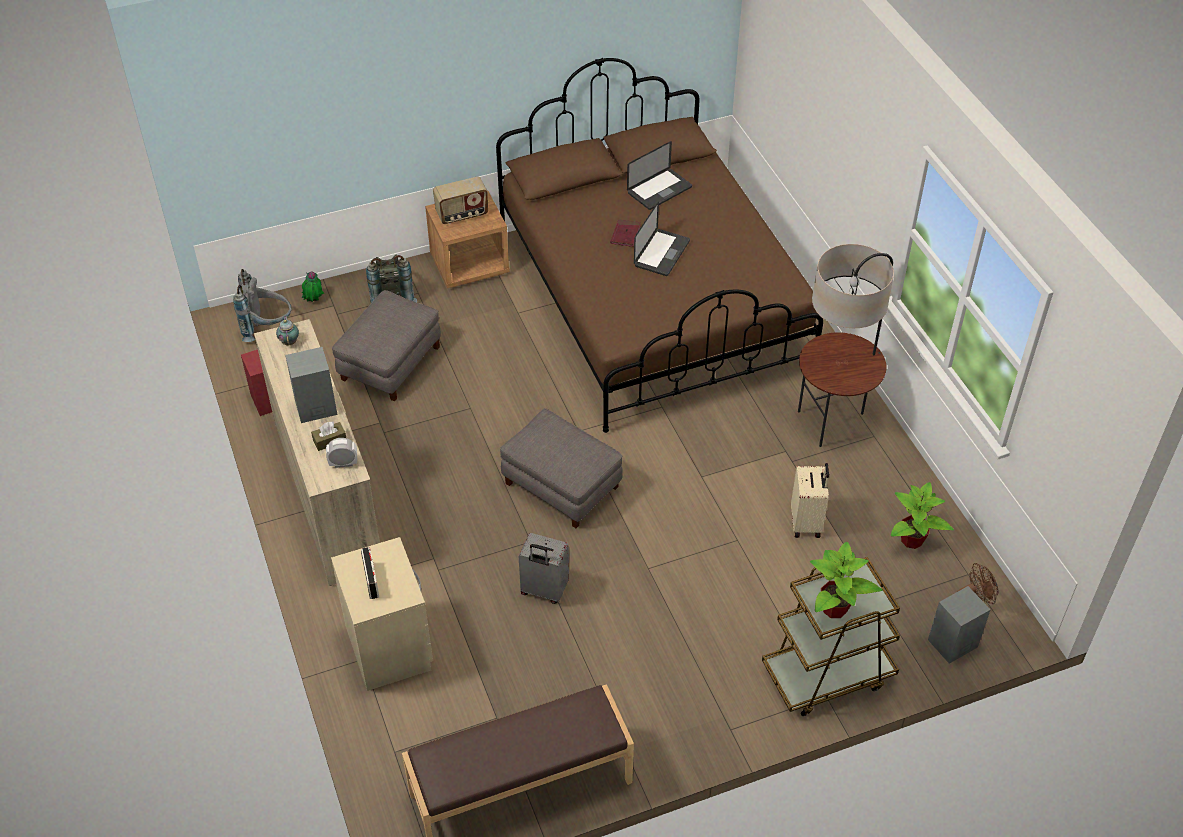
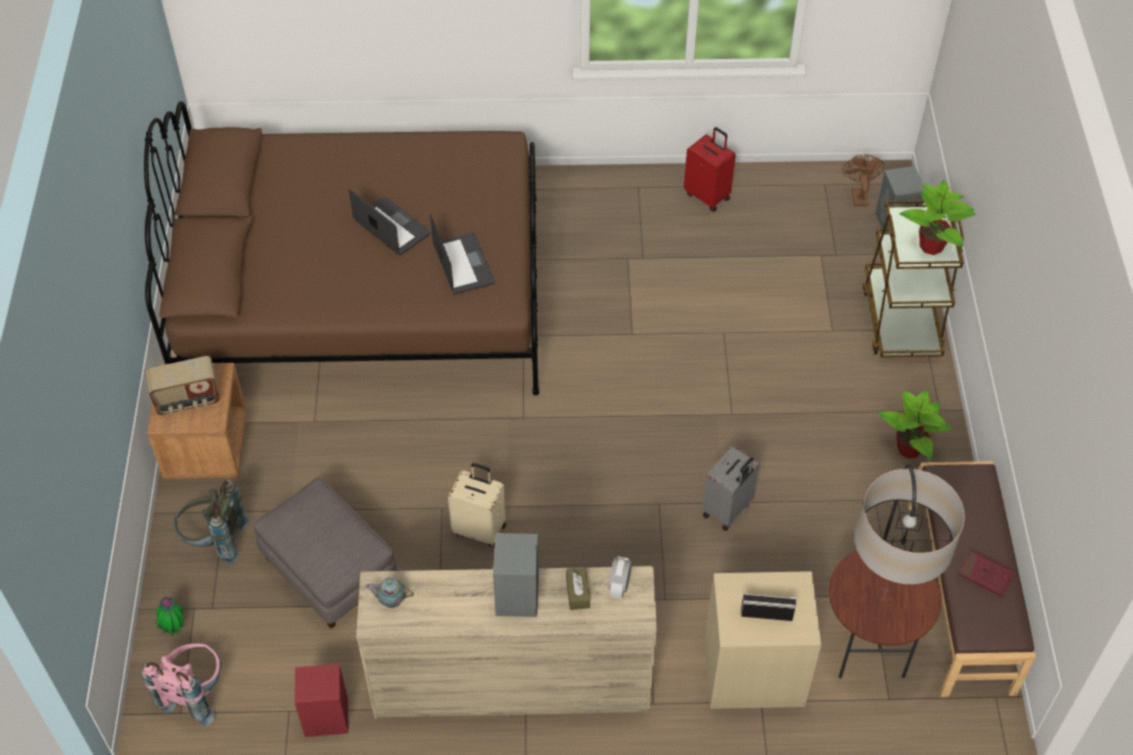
camera: 70 degrees left, 5 degrees up
grey backpack [233,269,292,342] -> pink backpack [141,643,221,727]
radio [433,177,488,224] -> radio turned 75 degrees clockwise [146,356,220,415]
grey ottoman [500,408,623,528] -> none
red book [610,219,641,247] -> red book moved to [958,550,1016,597]
laptop [627,141,692,210] -> laptop moved to [430,214,495,294]
beige suitcase [791,463,829,538] -> beige suitcase moved to [448,463,506,548]
floor lamp [798,244,894,447] -> floor lamp moved to [829,464,965,678]
potted plant [891,482,954,549] -> potted plant moved to [878,390,952,459]
none -> red suitcase [684,127,735,212]

